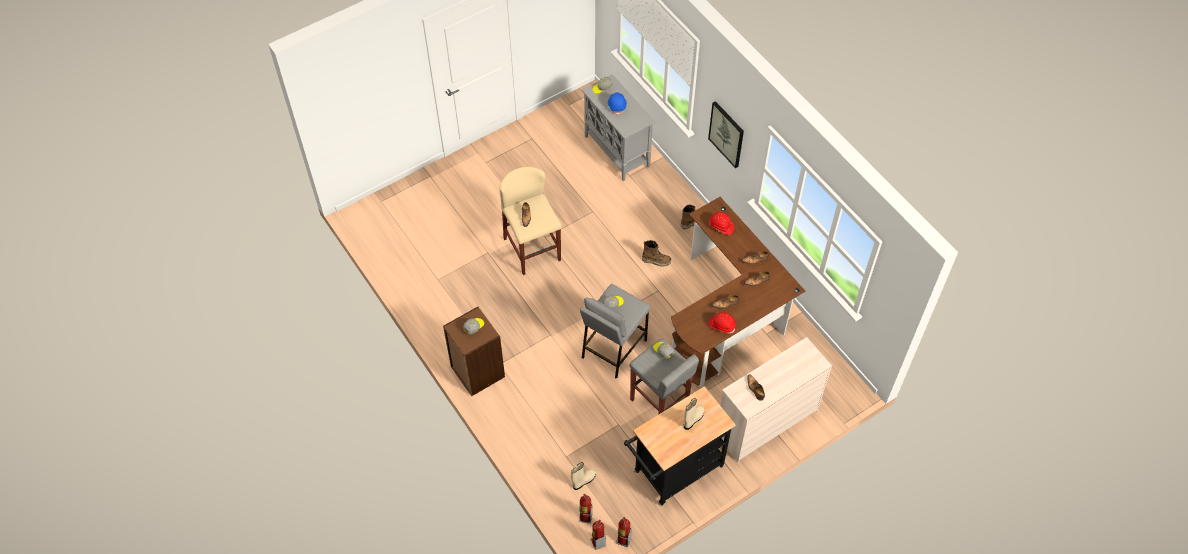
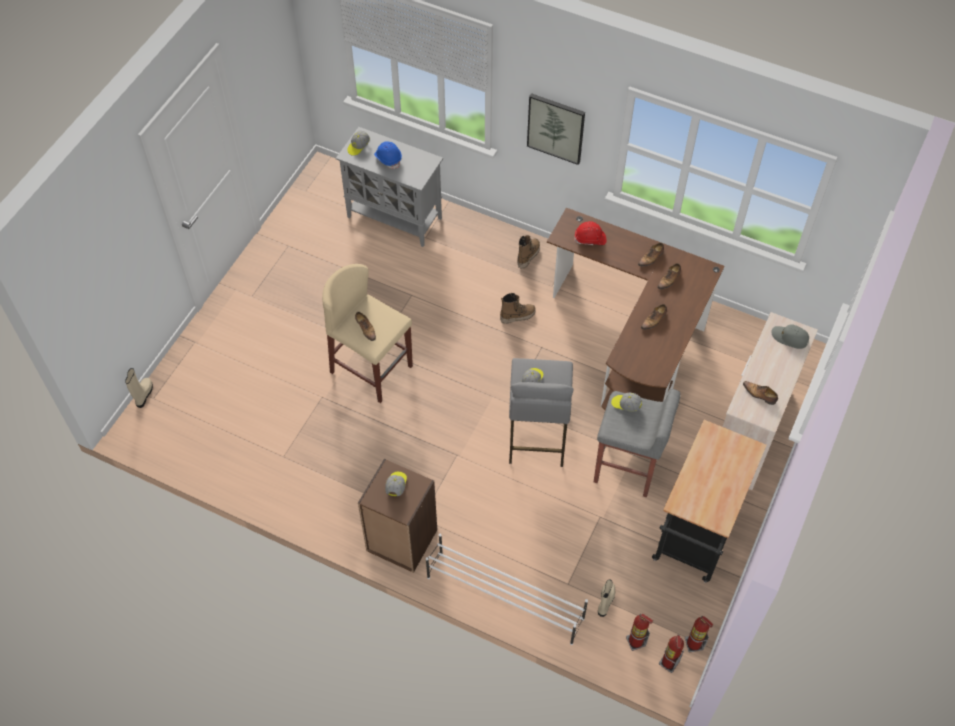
camera: 30 degrees left, 0 degrees up
beige boot [684,398,705,430] -> beige boot moved to [125,368,153,408]
red hard hat [708,312,736,334] -> none
none -> white shoe rack [426,534,588,645]
none -> grey cap [771,324,809,349]

